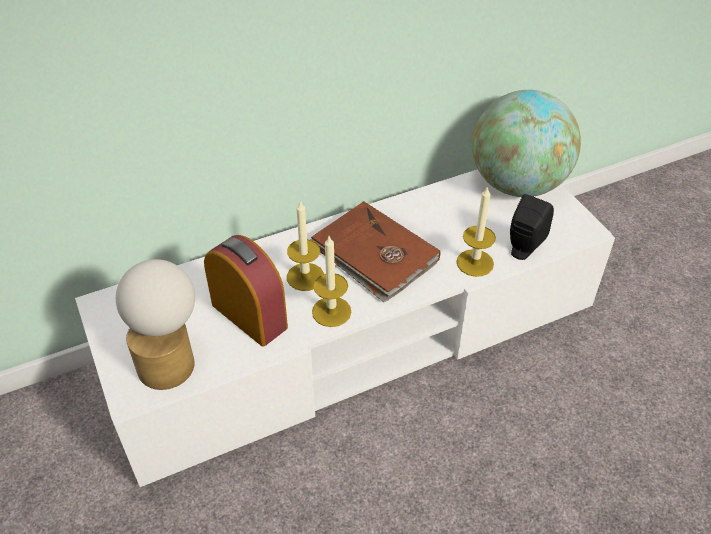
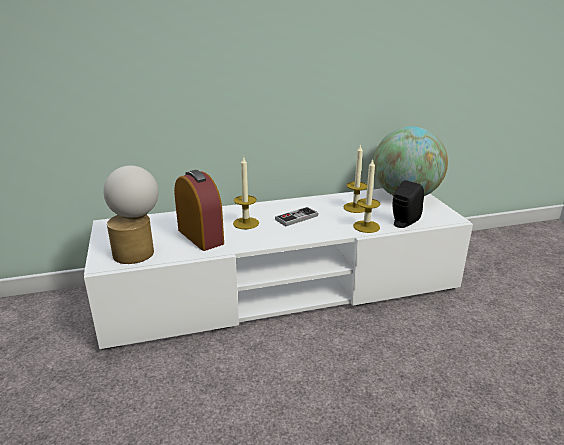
camera: 10 degrees right, 20 degrees down
brown book [310,201,440,302] -> game controller [275,207,318,226]
candle [312,236,351,327] -> candle moved to [343,144,367,213]

